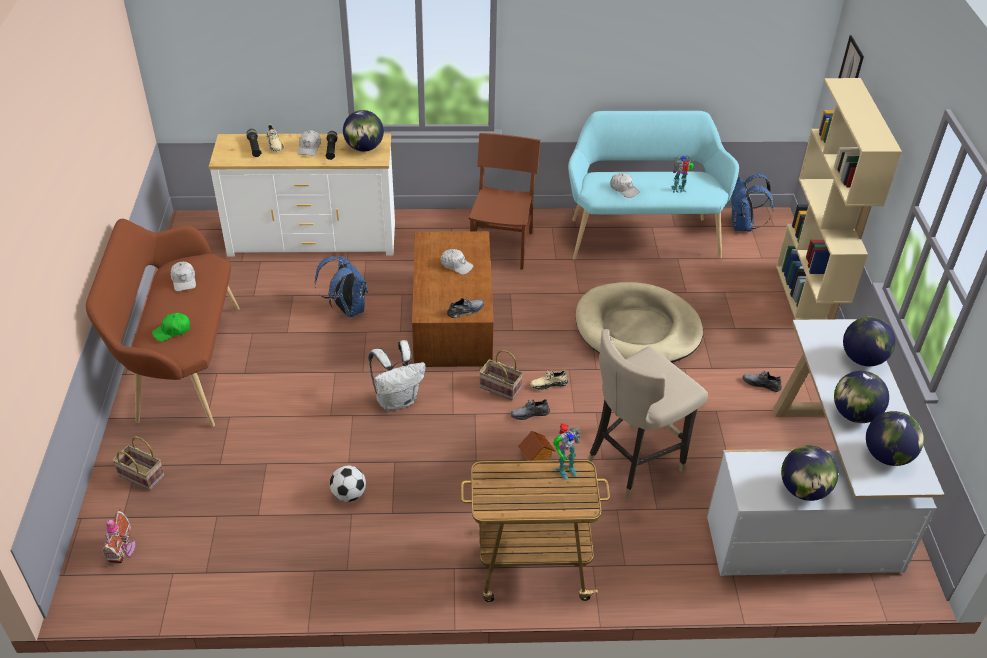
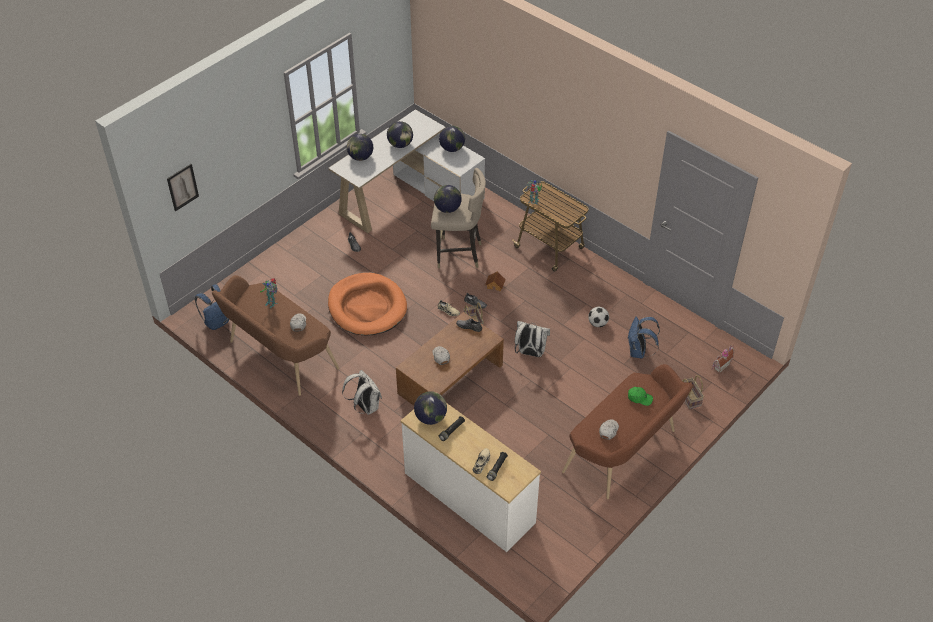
camera: 135 degrees left, 5 degrees up
white cap [298,130,321,156] -> none
blue backpack [315,256,368,318] -> blue backpack moved to [627,316,660,359]
brown chair [469,133,541,270] -> white backpack [342,370,382,415]
turquoise bench [568,111,739,260] -> brown bench [212,275,339,396]
beige dog bed [576,282,703,363] -> orange dog bed [328,273,407,335]
beige bookcase [776,78,902,320] -> none
globe [866,411,924,466] -> globe moved to [434,185,462,213]

